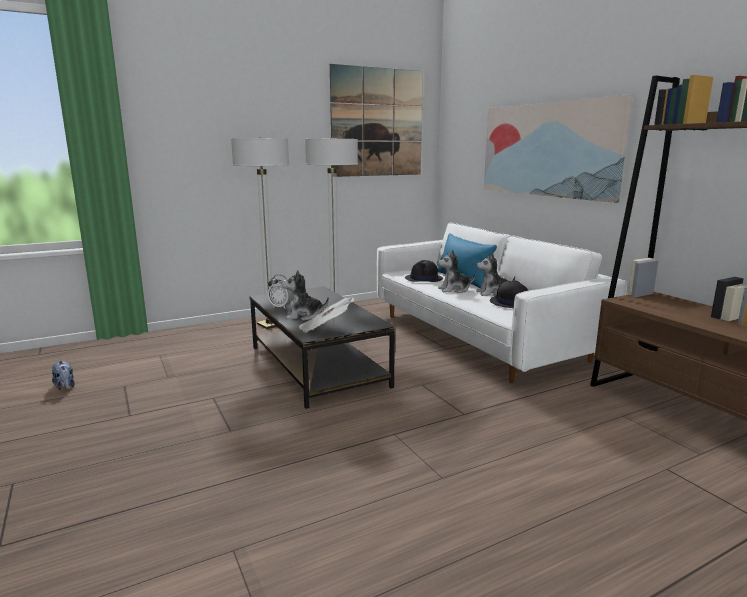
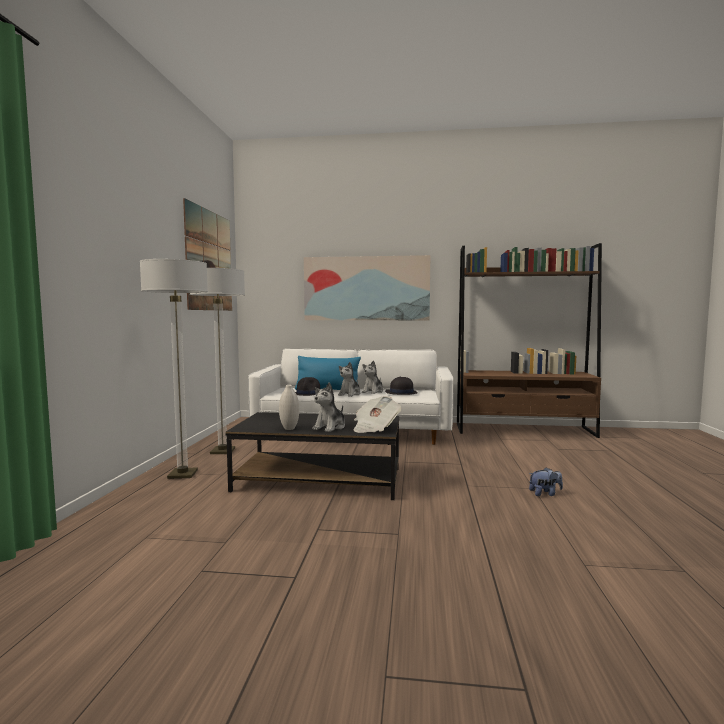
camera: 55 degrees left, 10 degrees down
plush toy [52,361,75,390] -> plush toy moved to [529,467,563,496]
alarm clock [268,275,293,308] -> white vase [279,385,299,430]

